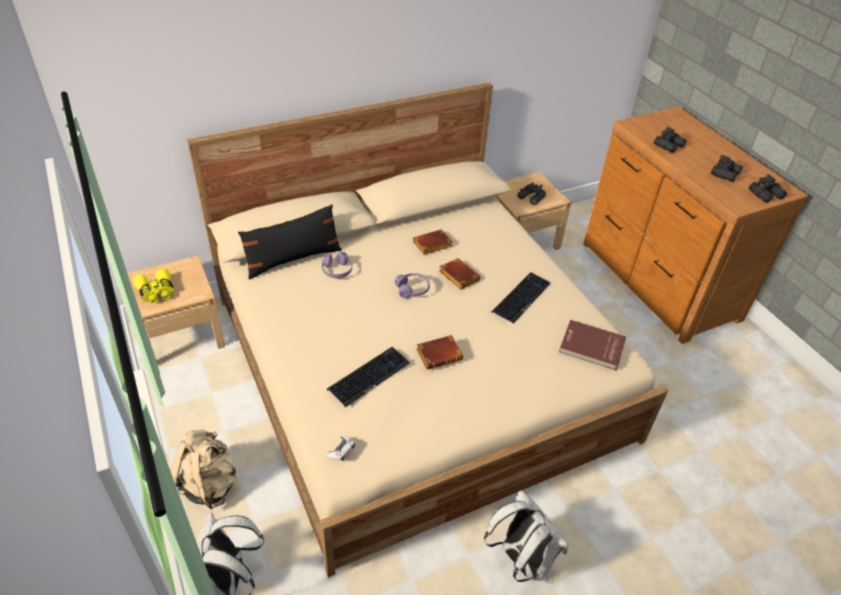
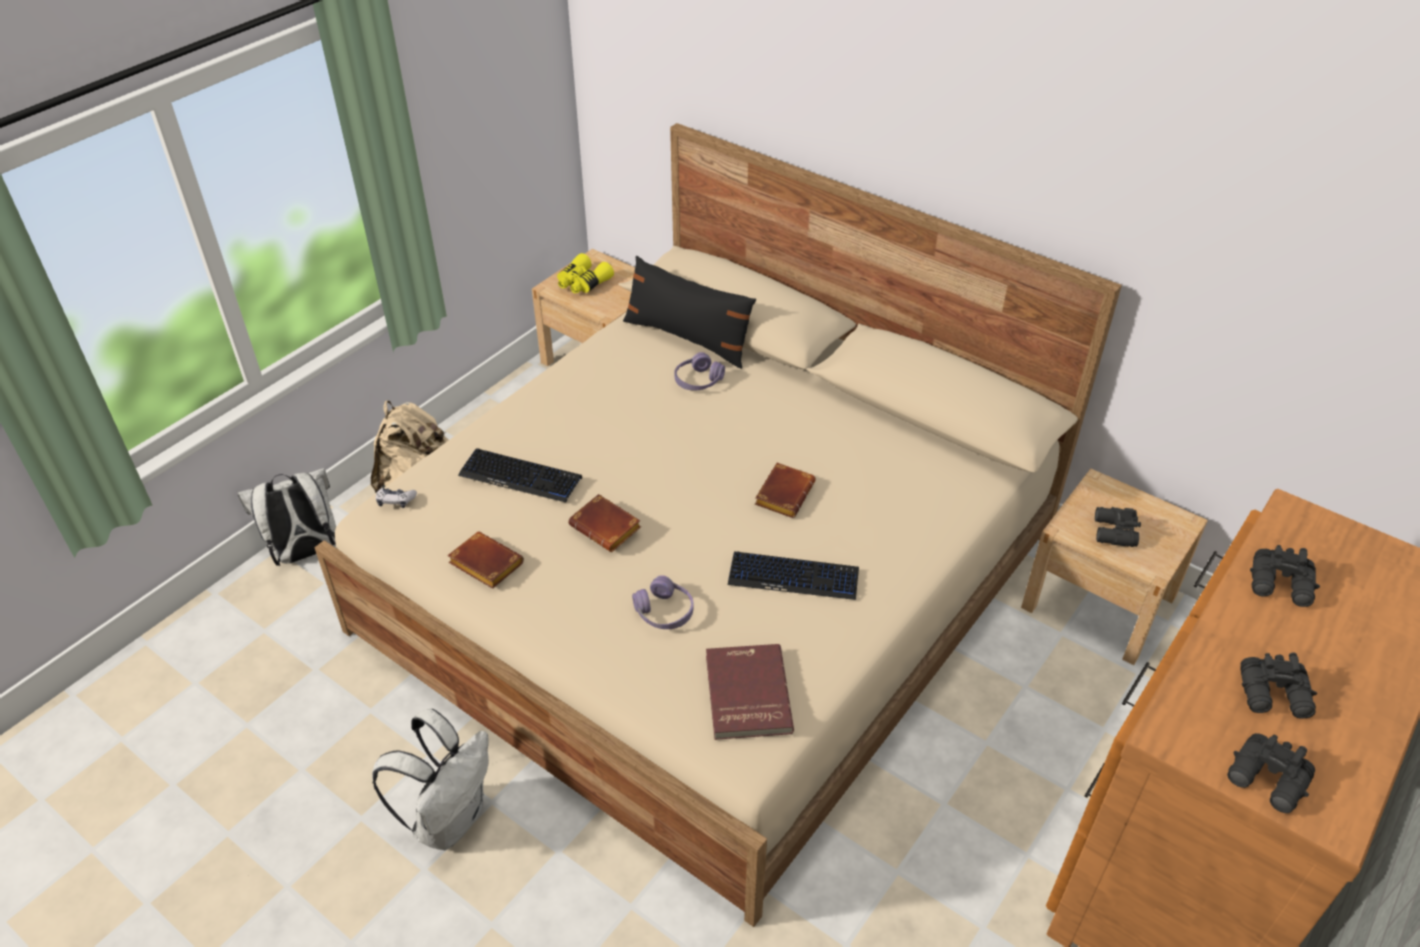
camera: 65 degrees right, 0 degrees up
purple headphones [394,273,430,298] -> purple headphones moved to [632,575,694,629]
brown book [413,229,453,255] -> brown book moved to [448,532,524,589]

